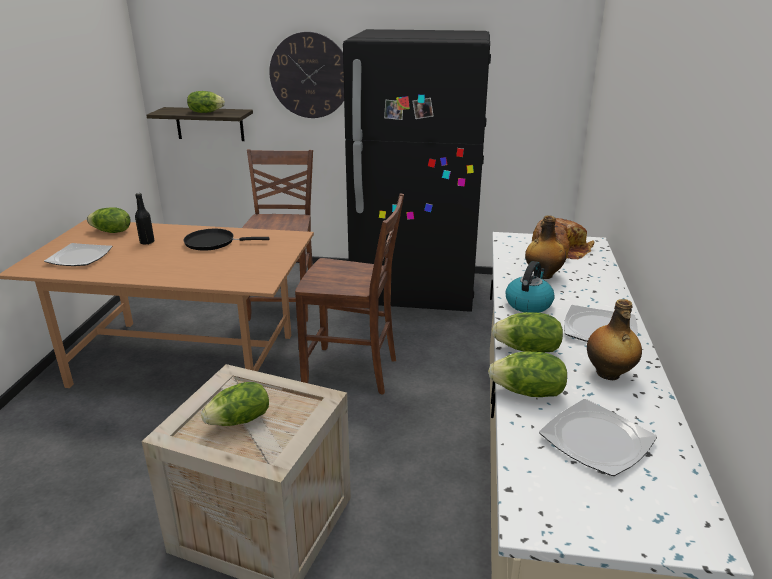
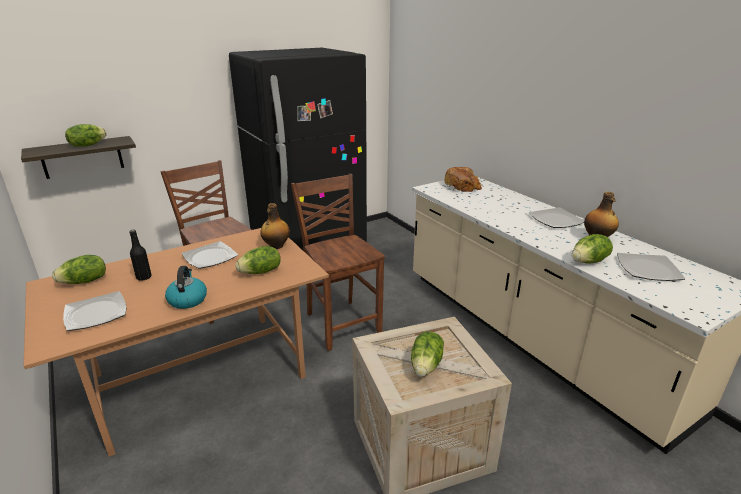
camera: 40 degrees left, 0 degrees up
black frying pan [183,229,270,251] -> plate [182,241,238,269]
wall clock [269,32,344,118] -> none
brown chair [295,193,404,395] -> brown chair turned 90 degrees counterclockwise [291,174,385,351]
lettuce [492,312,563,352] -> lettuce moved to [235,246,281,274]
kettle [506,261,555,313] -> kettle moved to [165,266,207,309]
bottle [525,216,566,279] -> bottle moved to [260,203,290,249]

